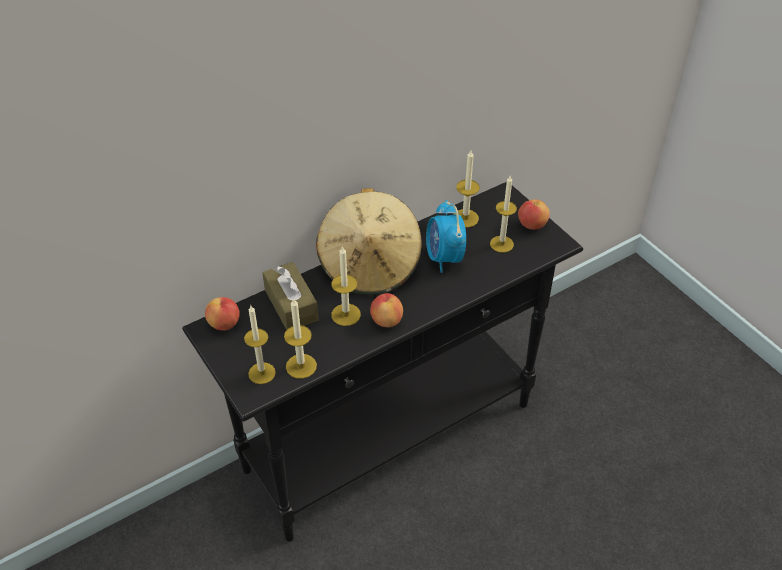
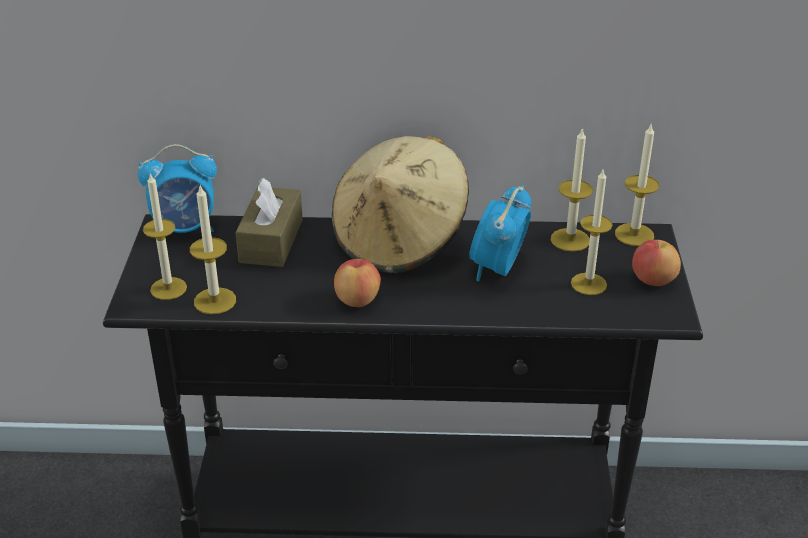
camera: 35 degrees right, 10 degrees down
apple [205,297,240,331] -> alarm clock [138,144,217,239]
candle [331,246,361,326] -> candle moved to [615,124,659,246]

